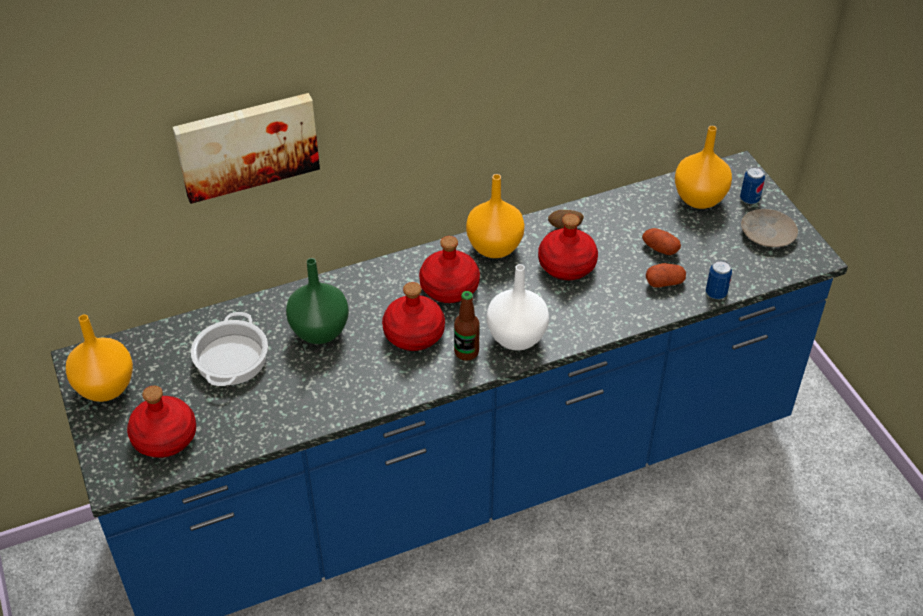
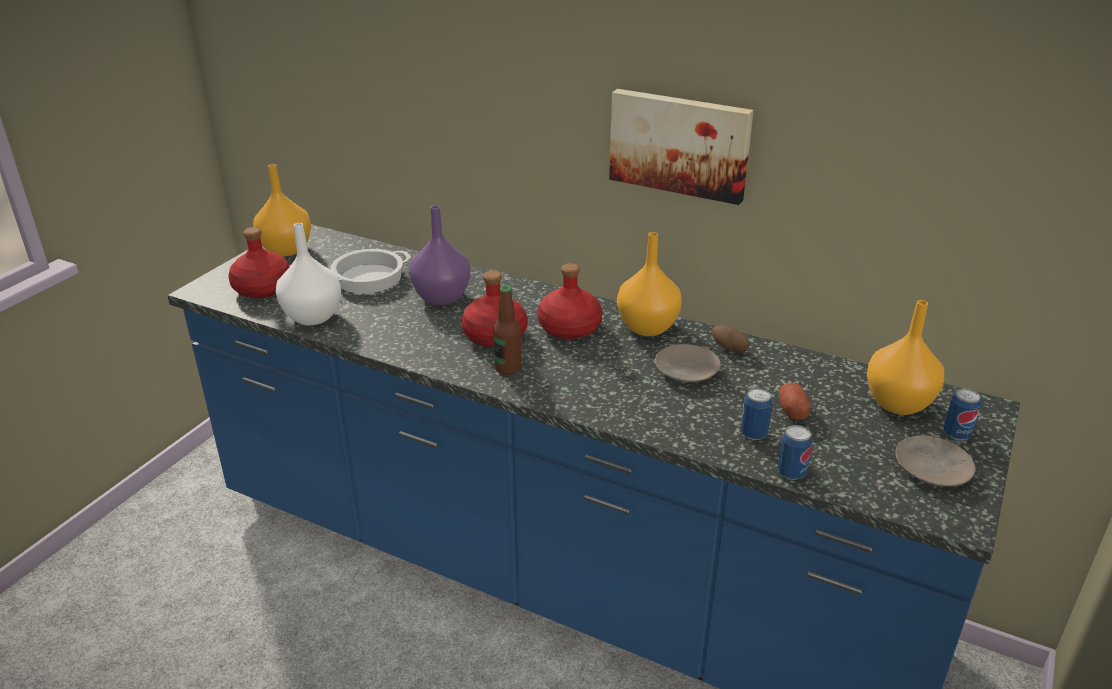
camera: 50 degrees right, 15 degrees down
picture [173,93,320,204] -> picture moved to [609,89,754,205]
green vase [286,258,349,344] -> purple vase [409,206,470,305]
white vase [487,264,549,351] -> white vase moved to [276,223,341,325]
red bottle [538,214,598,280] -> beige plate [655,344,721,382]
potato [646,263,686,288] -> can [741,388,773,440]

